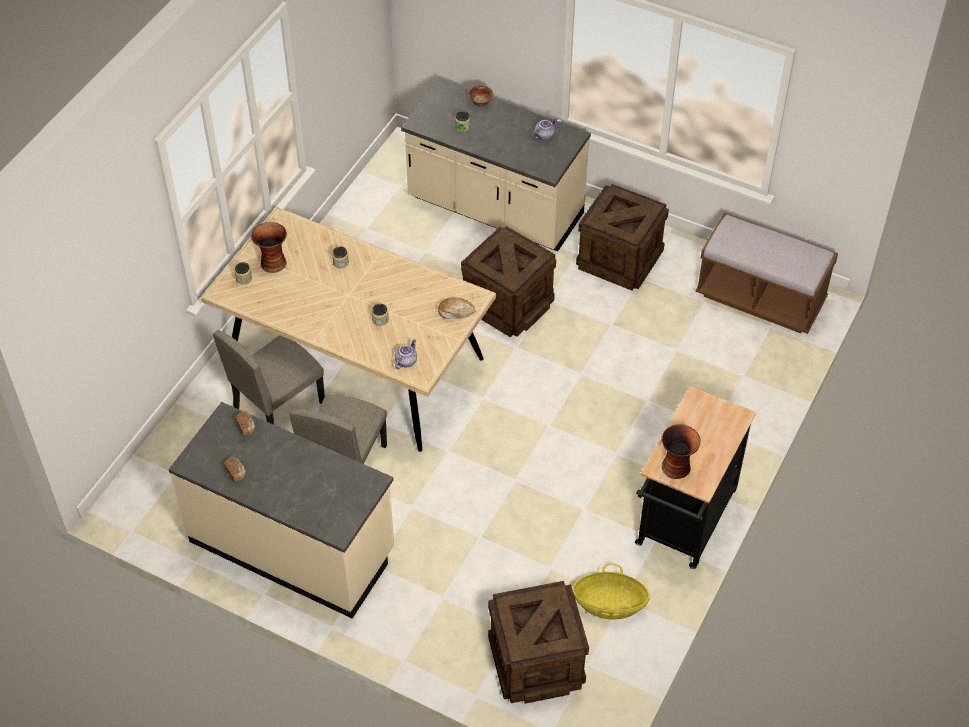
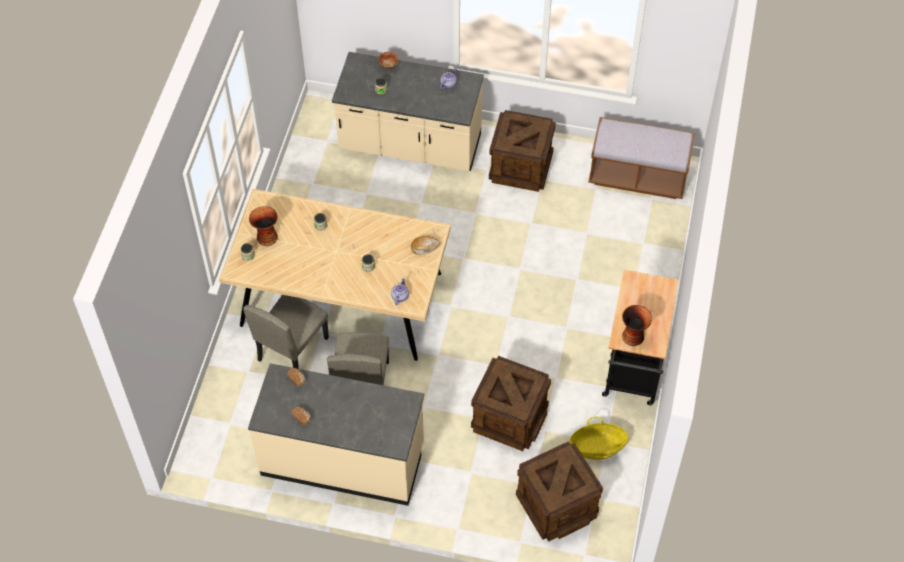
camera: 15 degrees left, 5 degrees up
crate [461,226,556,337] -> crate moved to [471,356,551,451]

